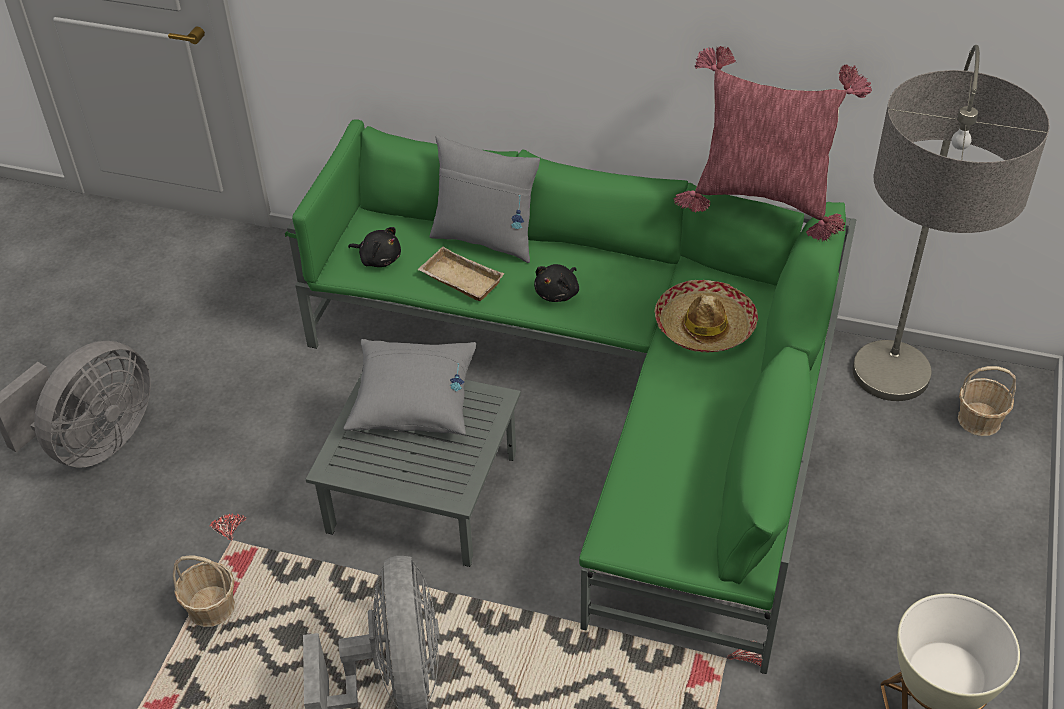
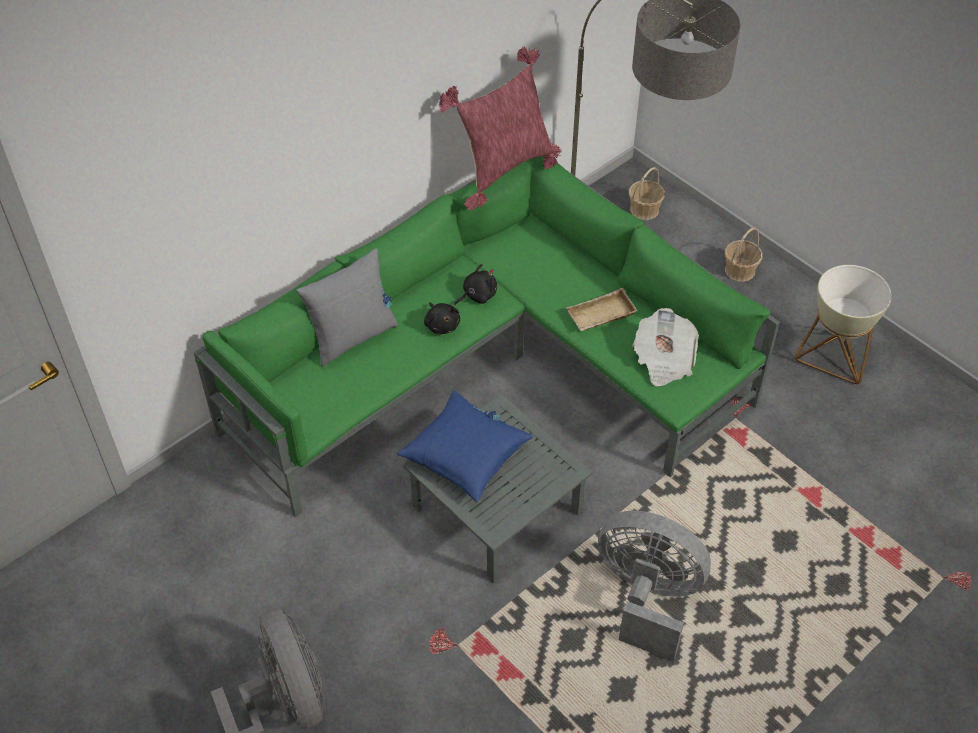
camera: 60 degrees left, 5 degrees up
basket [173,556,235,627] -> basket moved to [725,227,763,282]
grey pillow [343,339,476,435] -> blue pillow [397,390,533,502]
black plush toy [348,227,401,267] -> black plush toy moved to [454,264,497,305]
beige tray [418,247,504,301] -> beige tray moved to [566,288,638,331]
hat [654,280,758,353] -> none
none -> newspaper [633,308,699,387]

